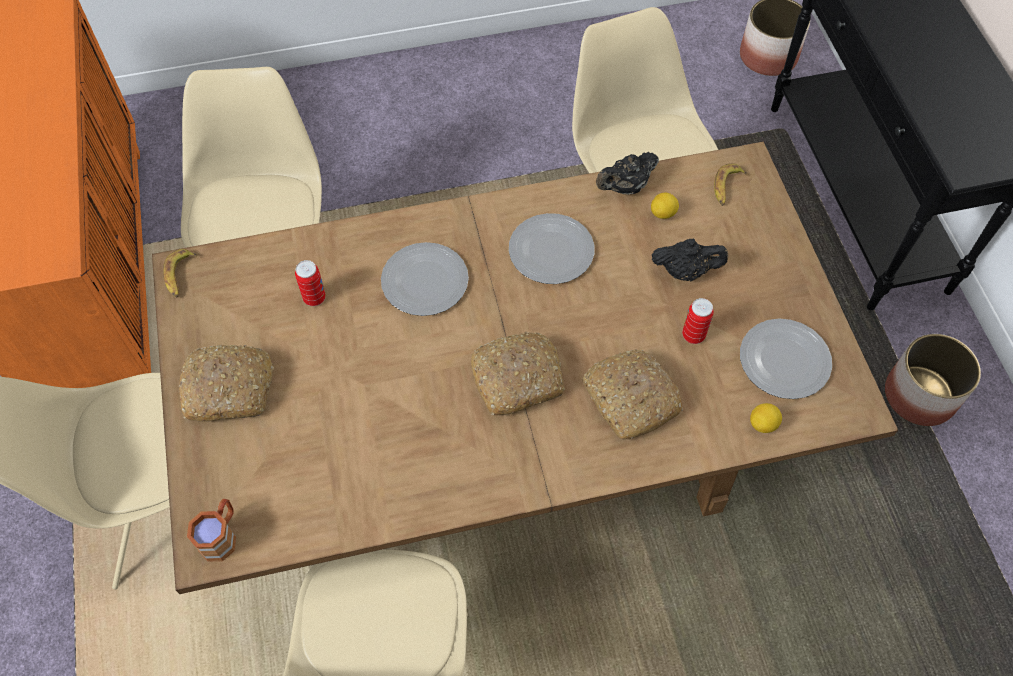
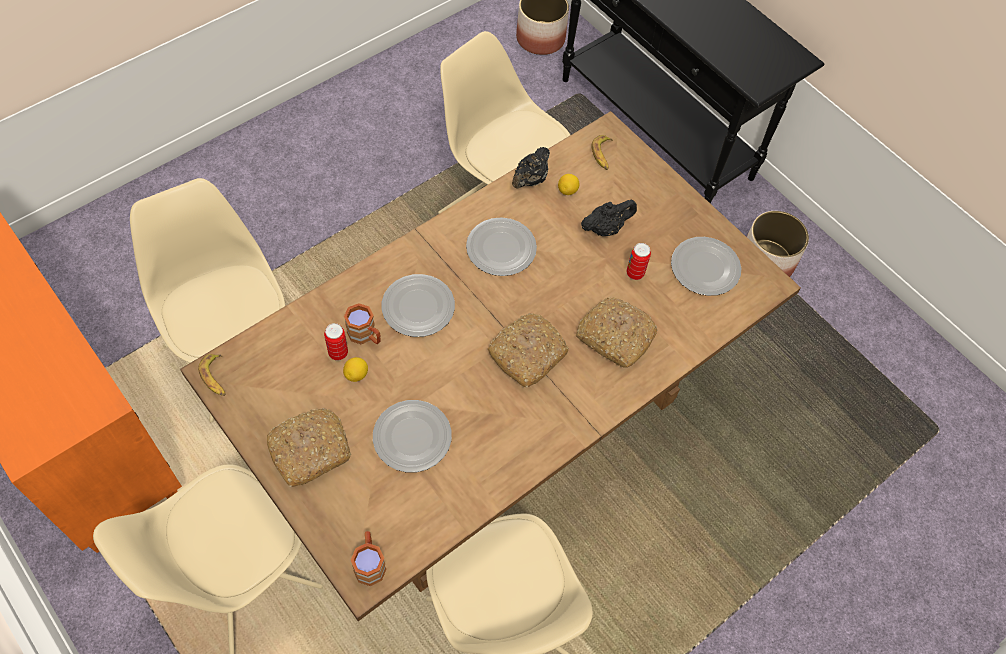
camera: 30 degrees left, 0 degrees up
lemon [750,403,782,433] -> lemon moved to [343,357,368,382]
none -> brown mug [344,303,381,344]
none -> plate [373,400,452,473]

